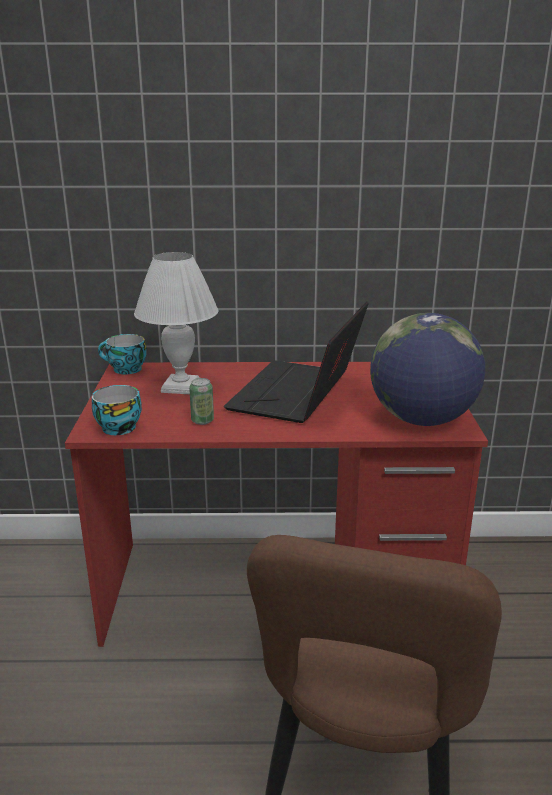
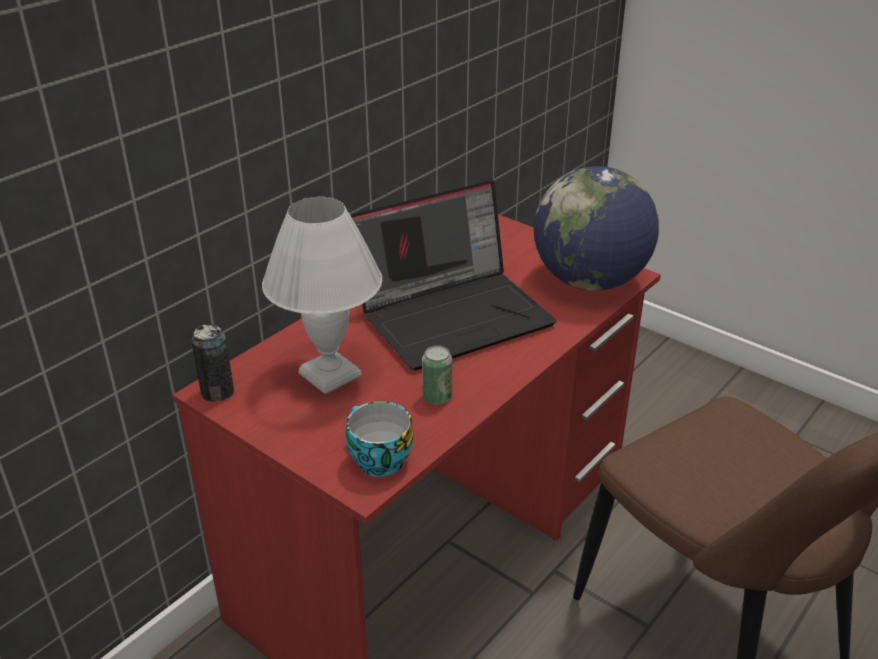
camera: 50 degrees left, 10 degrees up
cup [98,334,147,374] -> can [192,324,234,402]
laptop [224,301,369,423] -> laptop turned 90 degrees counterclockwise [350,180,556,370]

